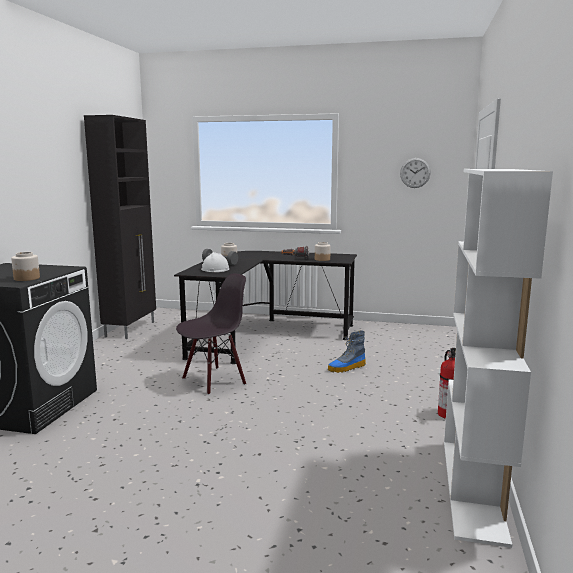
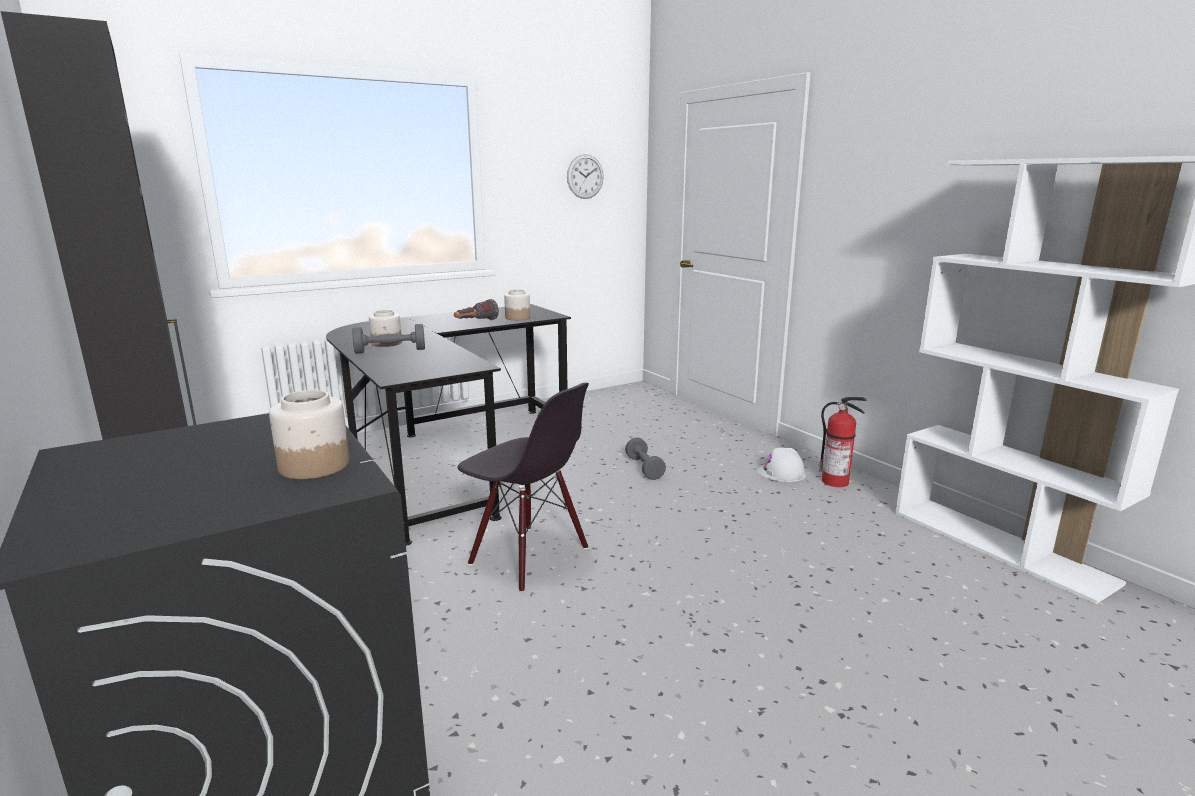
camera: 45 degrees left, 5 degrees up
black chair [176,273,246,395] -> black chair turned 120 degrees clockwise [458,383,589,593]
white hard hat [201,252,229,272] -> white hard hat moved to [757,448,806,482]
boot [328,331,366,373] -> grey dumbbell [625,438,666,480]

